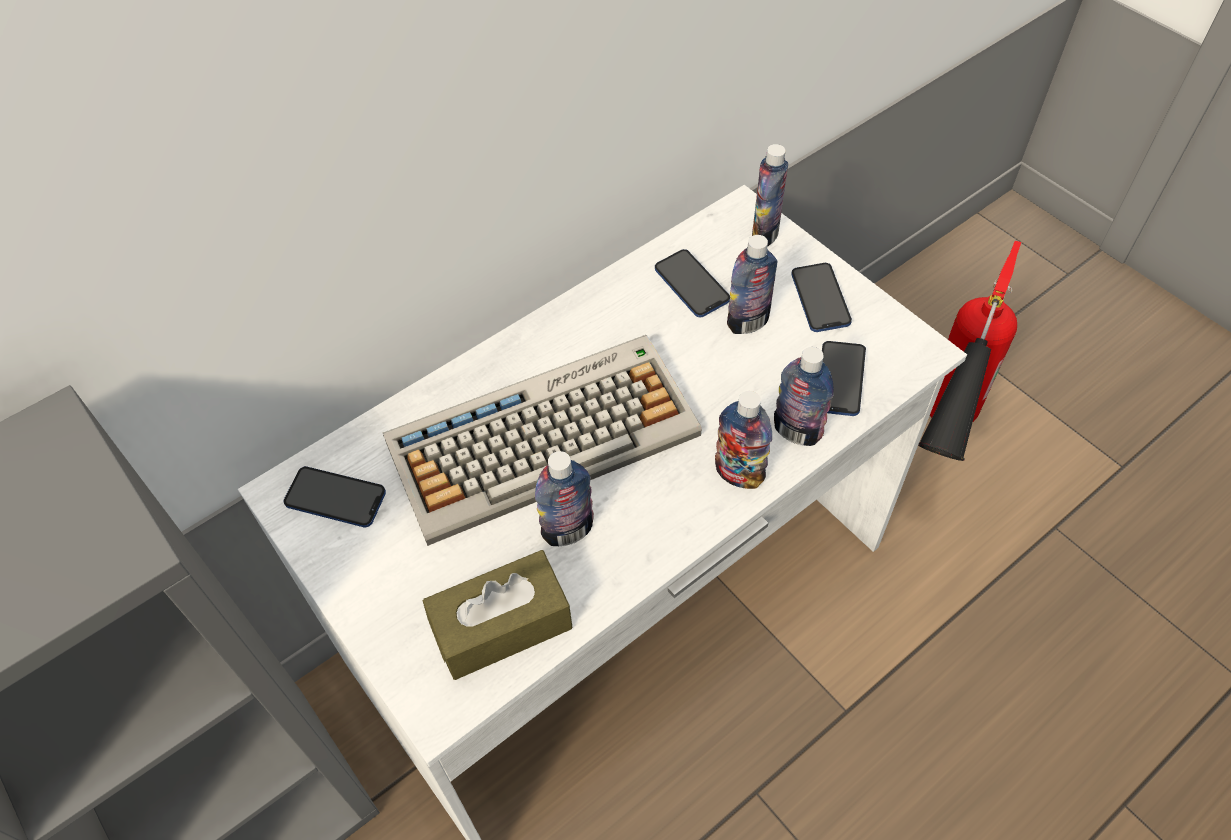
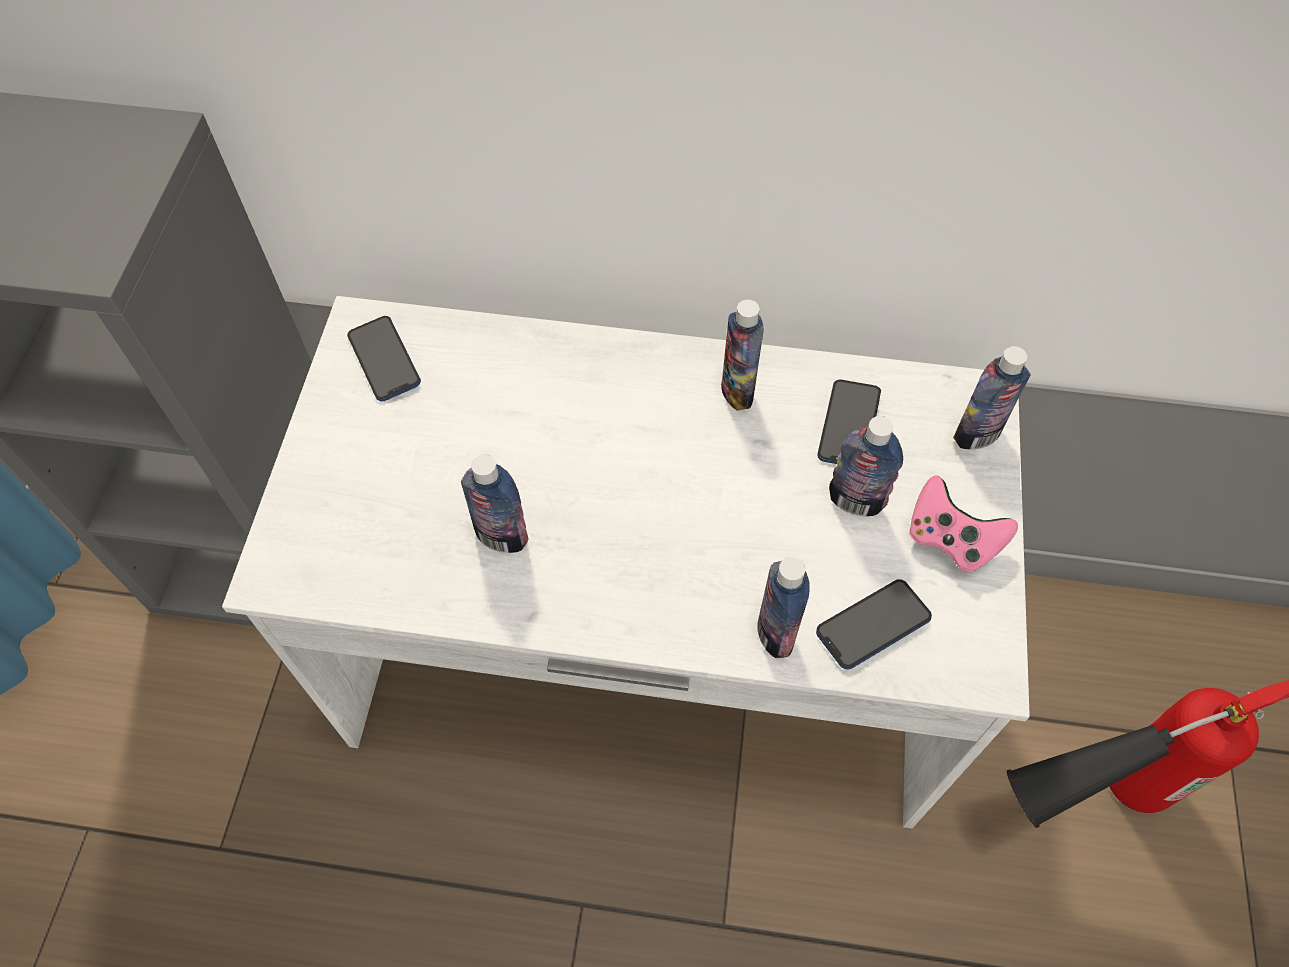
camera: 45 degrees right, 5 degrees up
keyboard [383,335,702,546] -> none
brown tissue box [423,550,573,680] -> none
bottle [715,391,772,489] -> bottle moved to [721,299,764,411]
phone [791,263,852,332] -> pink game controller [909,475,1018,572]

